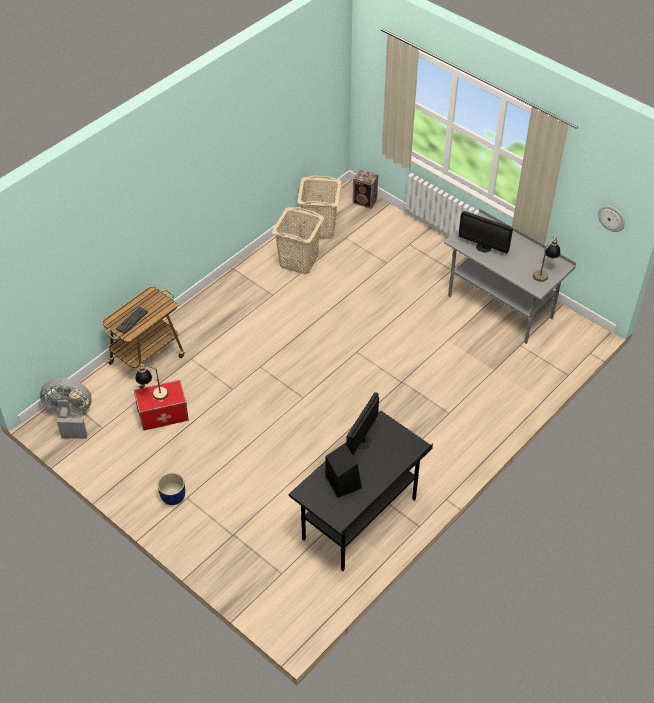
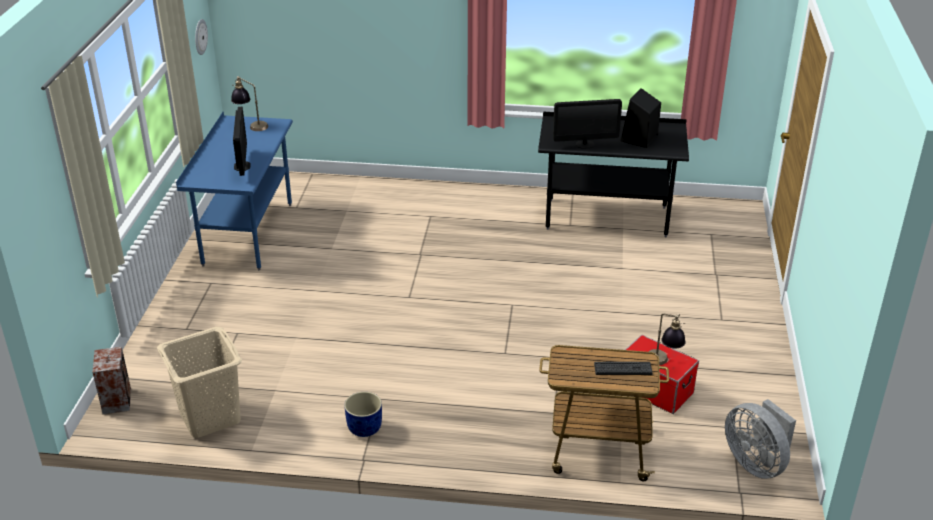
camera: 125 degrees left, 15 degrees down
blue planter [157,473,185,505] -> blue planter moved to [344,392,382,437]
beige laundry basket [272,207,324,274] -> none
grey desk [444,209,576,344] -> blue desk [176,111,293,270]

